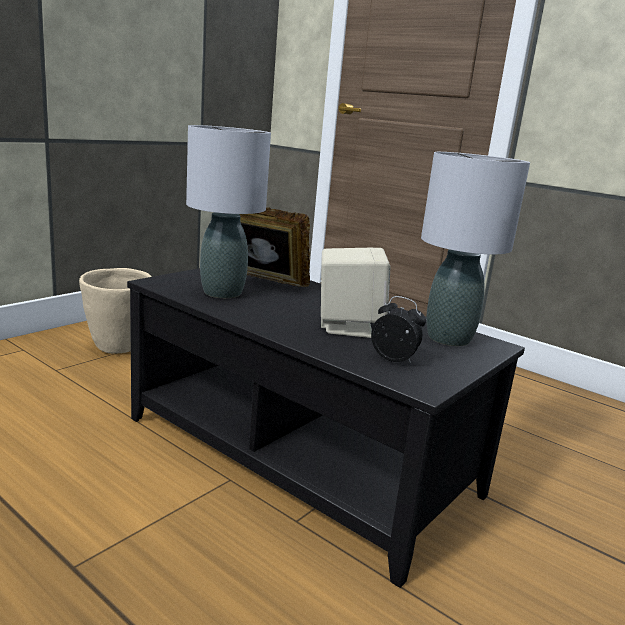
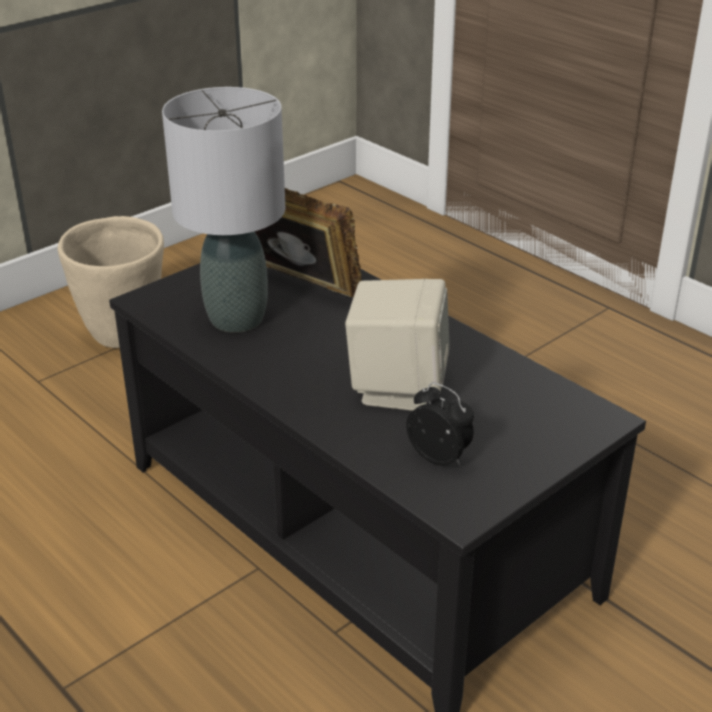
camera: 10 degrees right, 15 degrees up
grey table lamp [421,152,530,346] -> none

